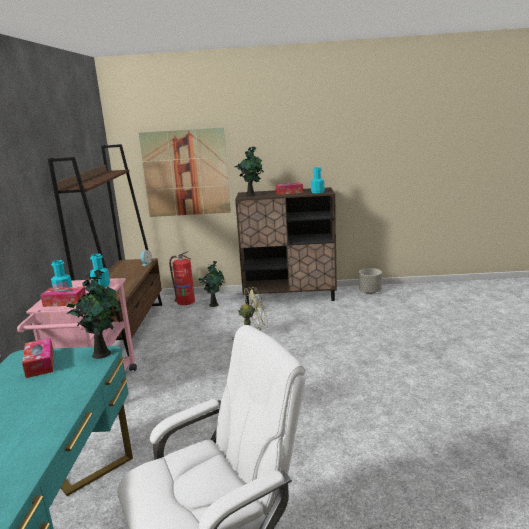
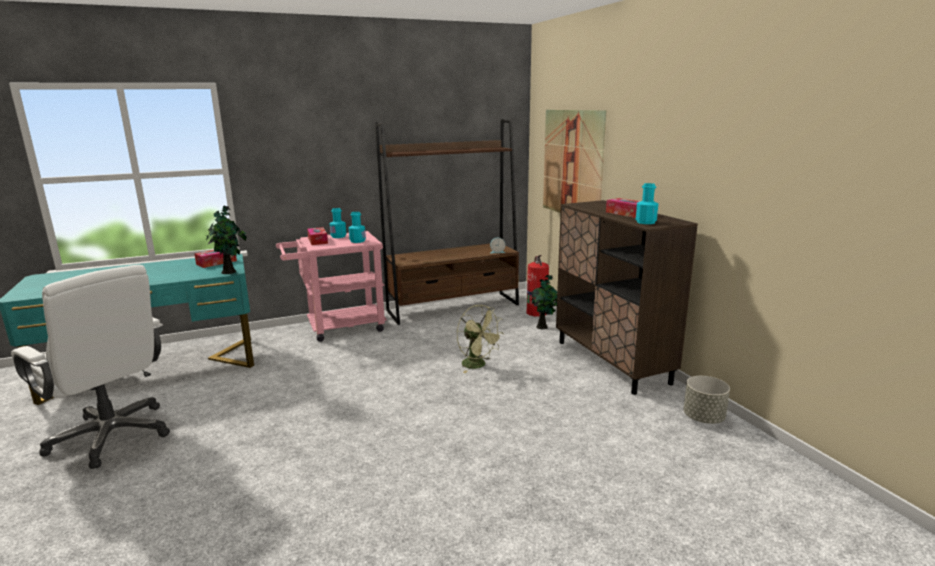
camera: 65 degrees right, 0 degrees up
potted plant [235,146,264,197] -> none

